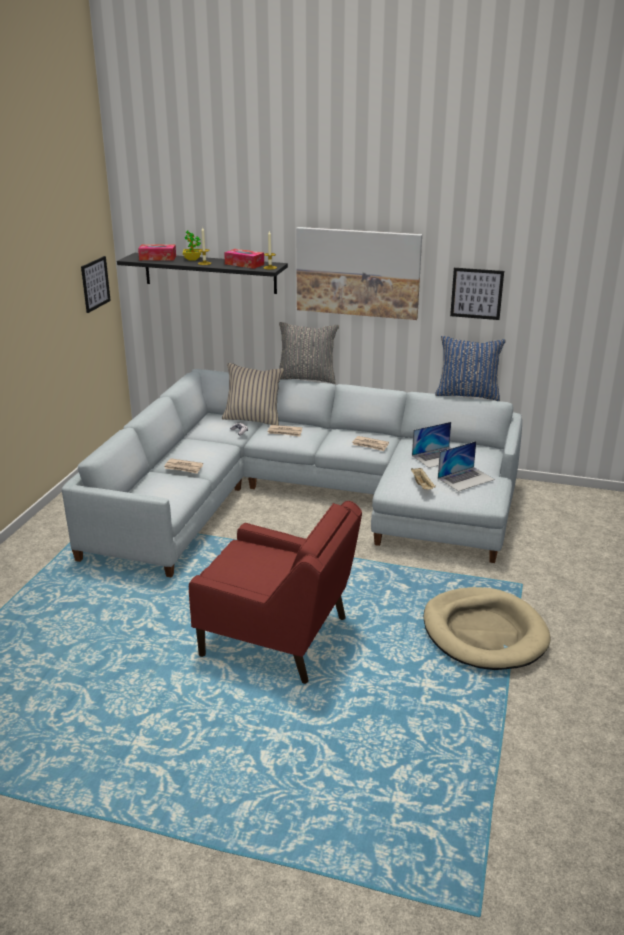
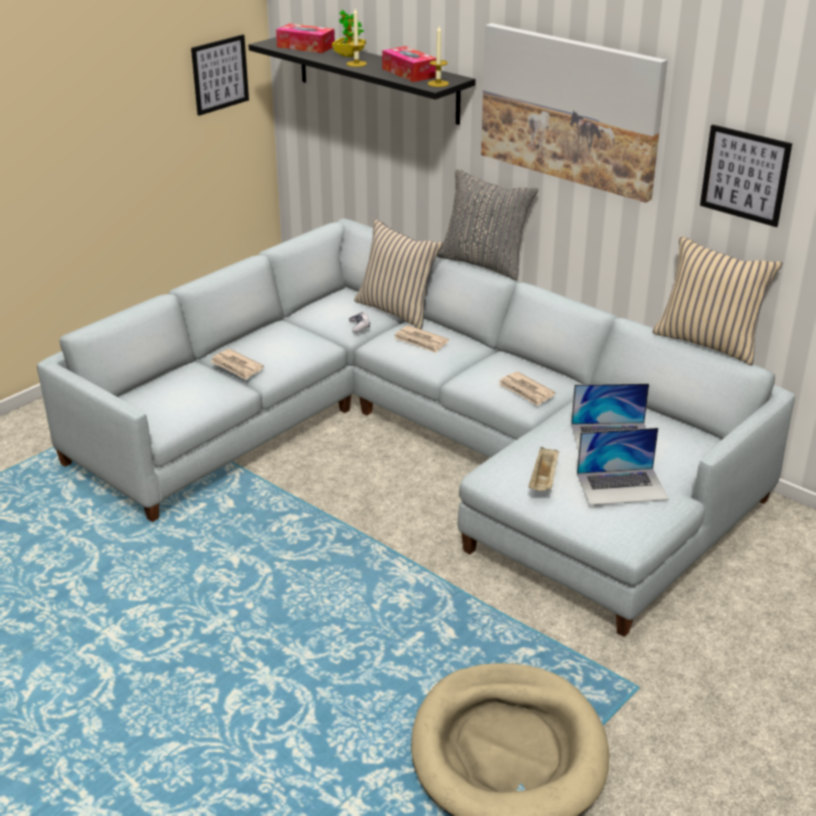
camera: 25 degrees right, 5 degrees up
red armchair [189,501,362,684] -> none
blue pillow [435,336,506,401] -> beige pillow [652,236,783,365]

